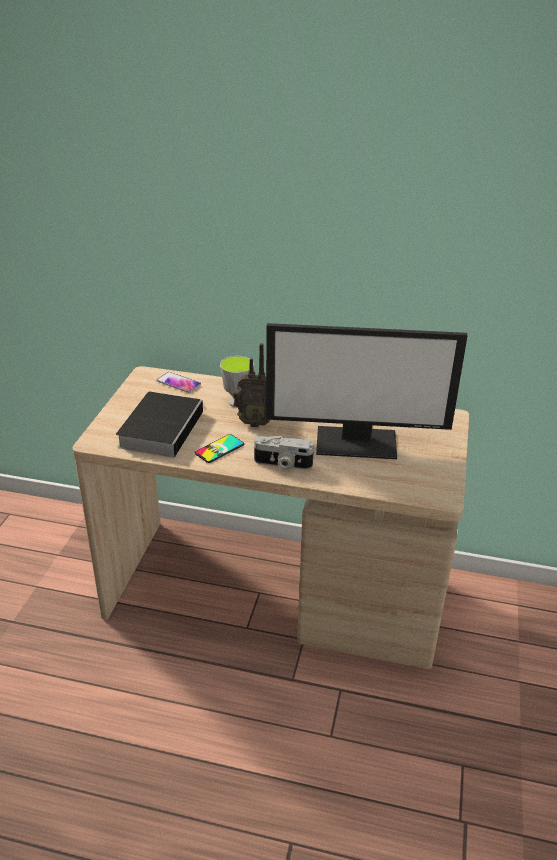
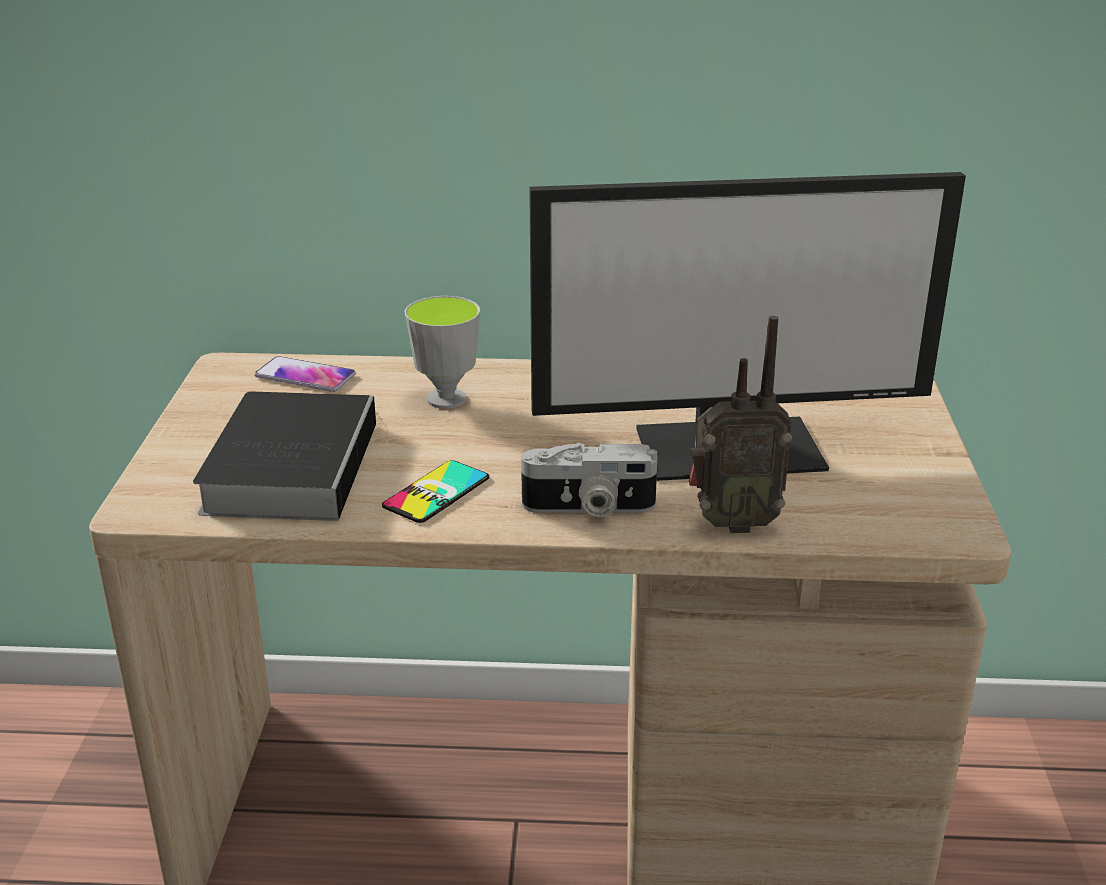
camera: 10 degrees left, 5 degrees down
radio [233,343,270,427] -> radio moved to [689,316,792,533]

